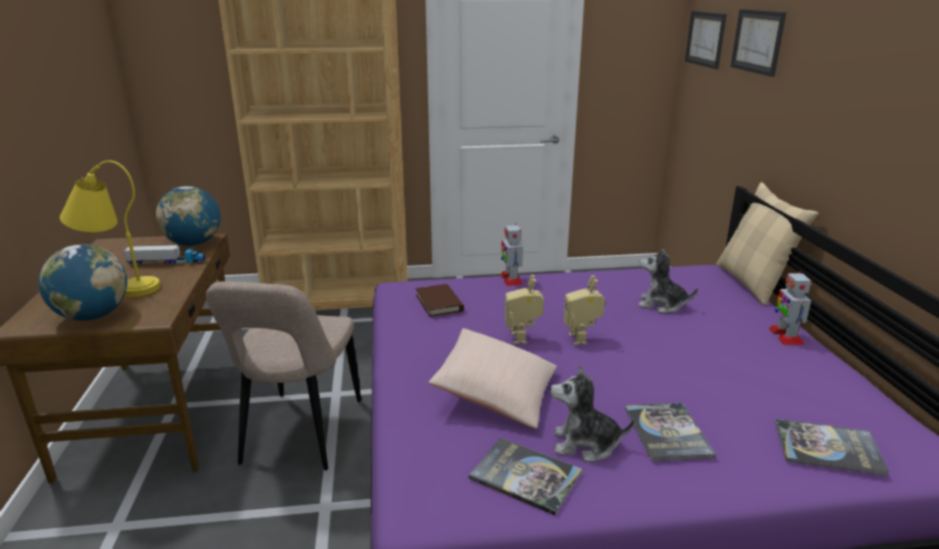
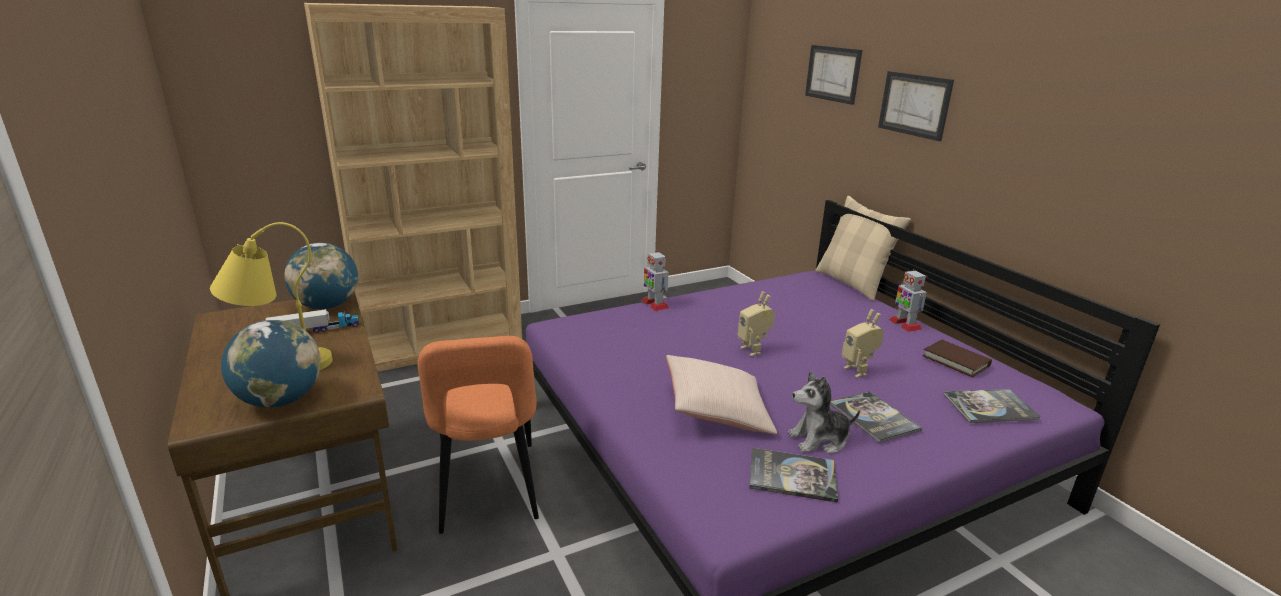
camera: 20 degrees left, 0 degrees up
beige chair [206,281,361,470] -> orange chair [418,336,539,534]
brown book [416,284,464,317] -> brown book moved to [922,340,992,377]
toy robot [505,275,544,344] -> toy robot moved to [842,309,884,378]
plush toy [638,249,698,313] -> none
picture [685,11,727,69] -> picture moved to [878,71,954,141]

